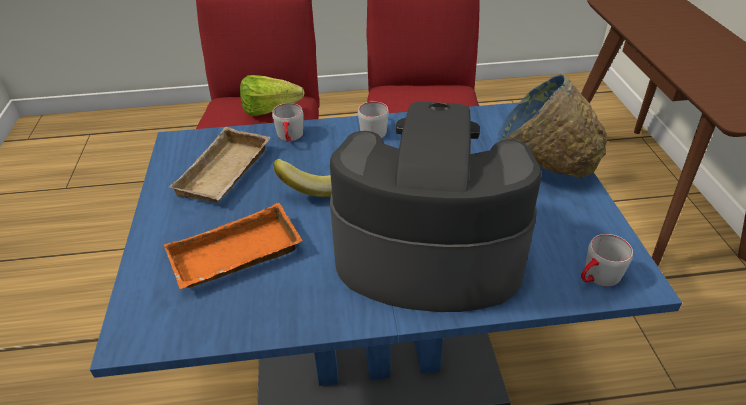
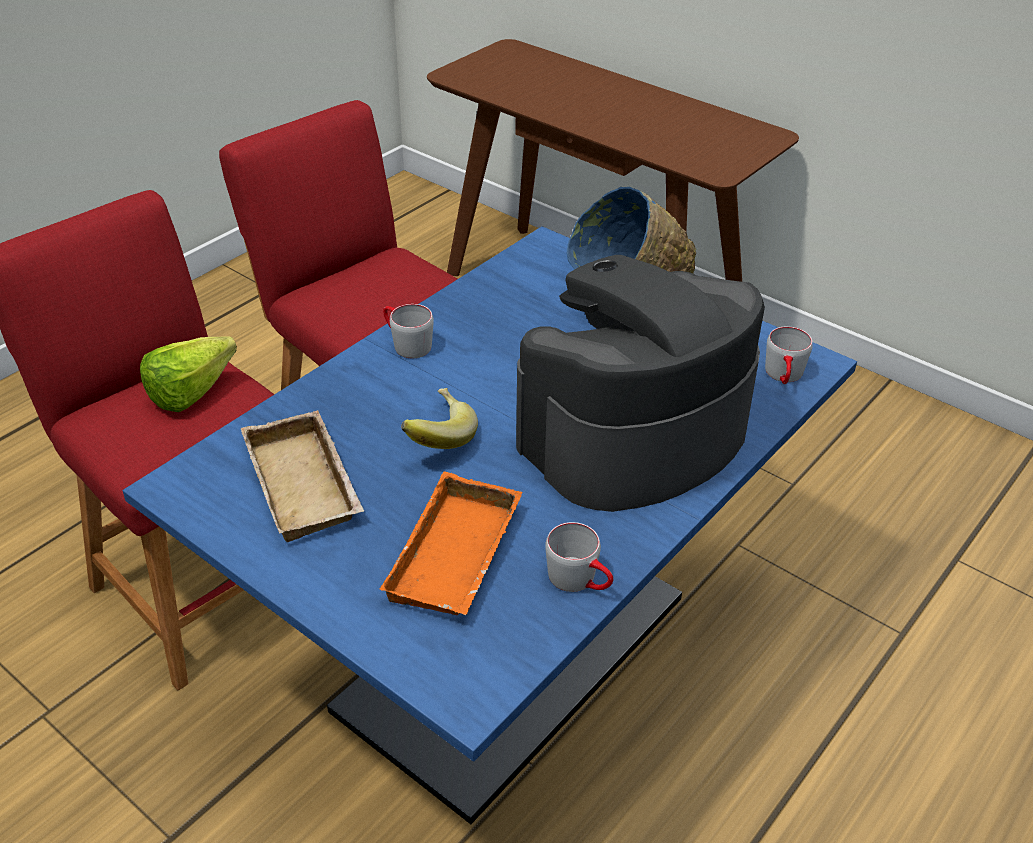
camera: 45 degrees left, 0 degrees up
grey mug [272,103,303,142] -> grey mug moved to [545,522,613,592]

